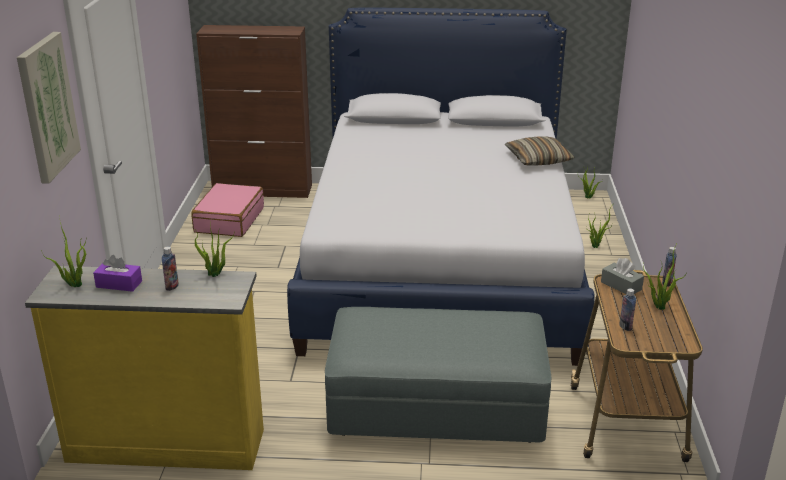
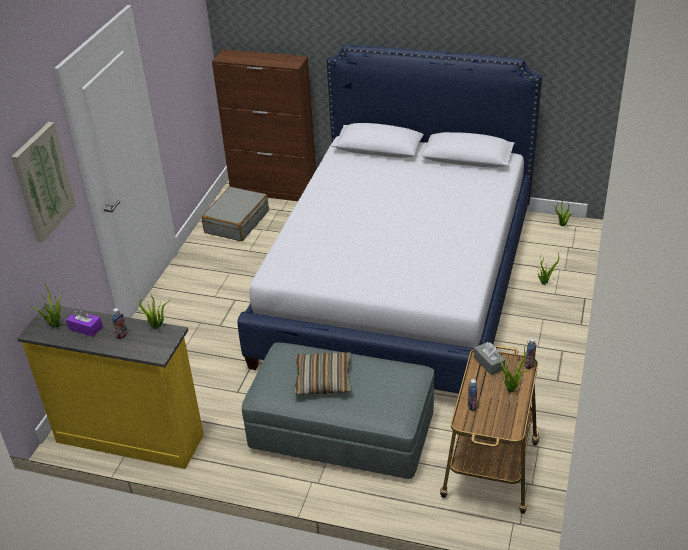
camera: 15 degrees right, 10 degrees up
pink suitcase [192,183,264,237] -> grey suitcase [202,187,269,241]
pillow [505,136,575,166] -> pillow moved to [293,352,352,394]

